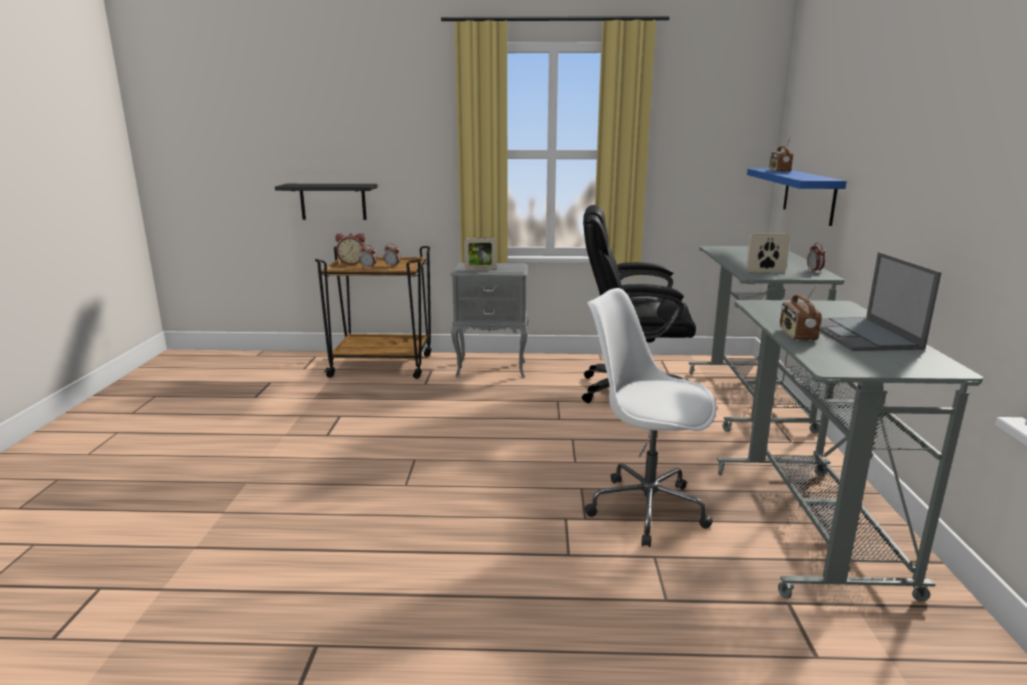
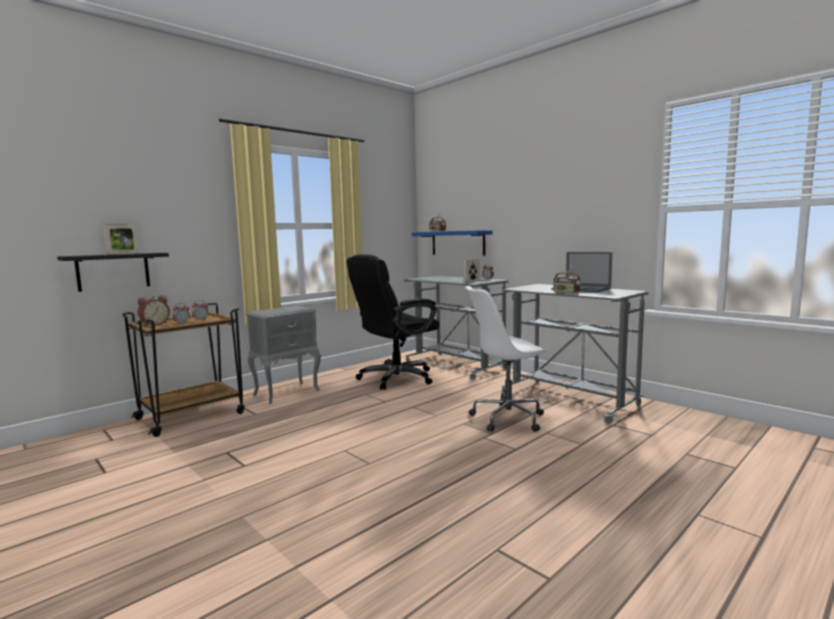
camera: 45 degrees left, 10 degrees down
picture frame [464,238,496,270] -> picture frame moved to [104,225,139,254]

